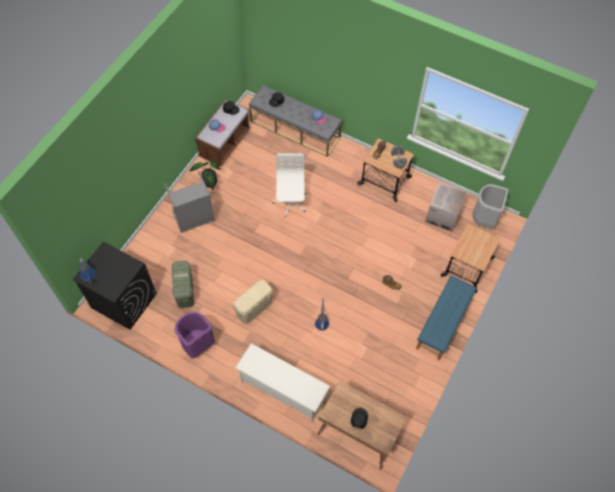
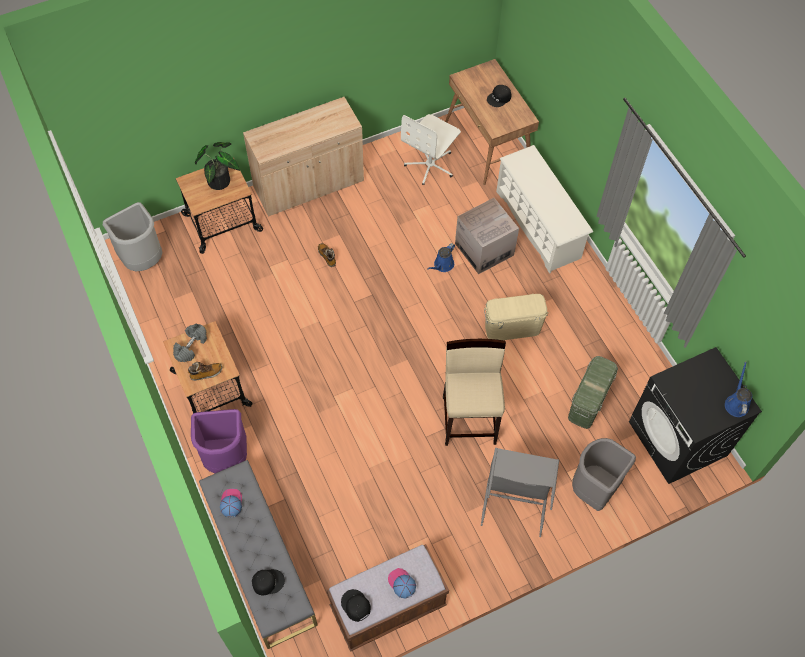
camera: 145 degrees left, 0 degrees up
purple trash can [175,312,215,359] -> purple trash can moved to [191,409,247,473]
potted plant [189,160,221,190] -> potted plant moved to [195,142,240,190]
white office chair [272,153,306,217] -> white office chair moved to [401,114,461,185]
blue bench [416,276,477,360] -> beige cabinet [243,97,364,217]
cardboard box [425,183,467,232] -> cardboard box moved to [455,198,519,274]
none -> beige stool [443,339,506,446]
none -> grey trash can [572,438,636,511]

